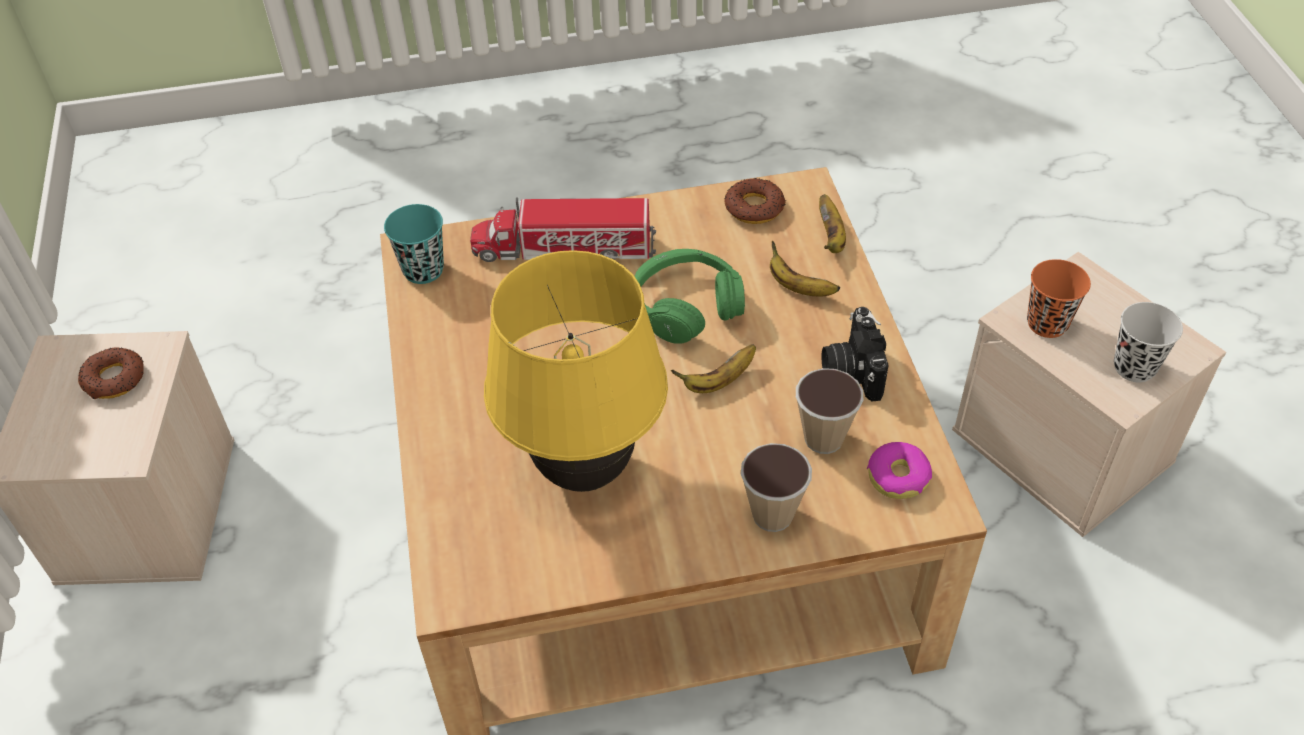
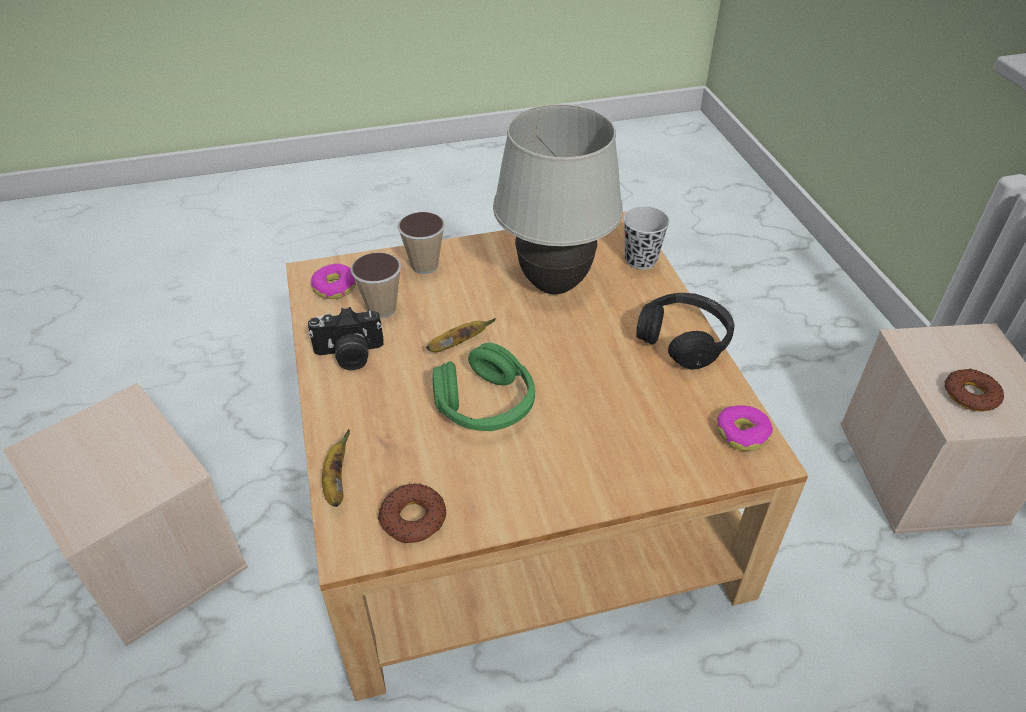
camera: 175 degrees right, 5 degrees down
turquoise cup [384,204,444,284] -> donut [717,405,773,451]
toy truck [470,197,656,262] -> none
yellow table lamp [484,250,668,492] -> white table lamp [493,104,623,294]
banana [770,241,840,296] -> none
camera [822,307,889,402] -> camera turned 90 degrees clockwise [308,307,384,370]
orange cup [1027,259,1091,338] -> none
black cup [1114,302,1183,382] -> black cup moved to [623,206,670,270]
none -> black headphones [636,293,734,370]

